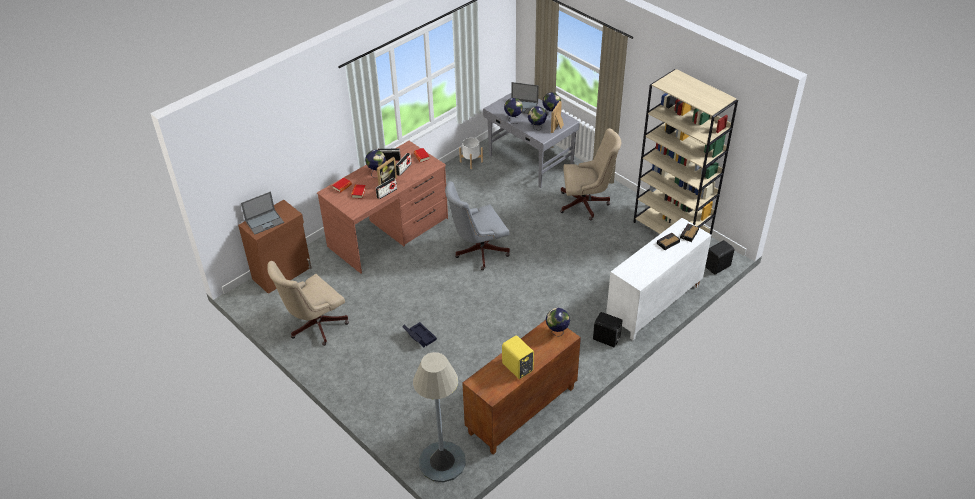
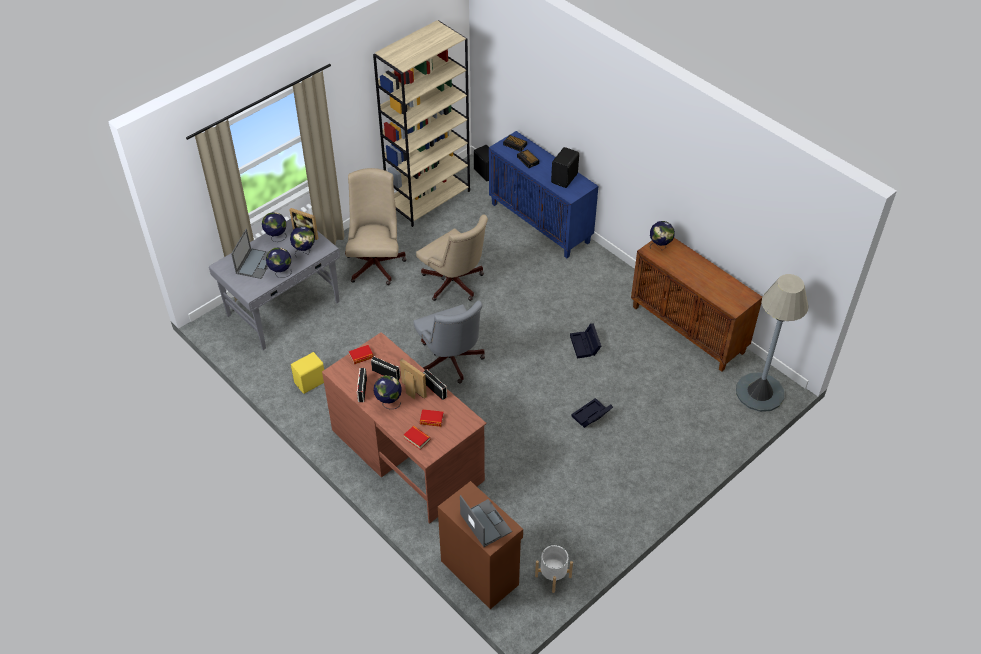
camera: 90 degrees left, 5 degrees up
beige office chair [267,261,349,346] -> beige office chair moved to [416,215,488,301]
white planter [459,137,483,169] -> white planter moved to [535,545,573,593]
yellow speaker [502,335,534,379] -> yellow speaker moved to [291,352,324,394]
black speaker [593,312,623,347] -> black speaker moved to [551,147,579,188]
white cabinet [606,218,711,340] -> blue cabinet [489,131,598,258]
none -> black storage box [570,323,601,359]

